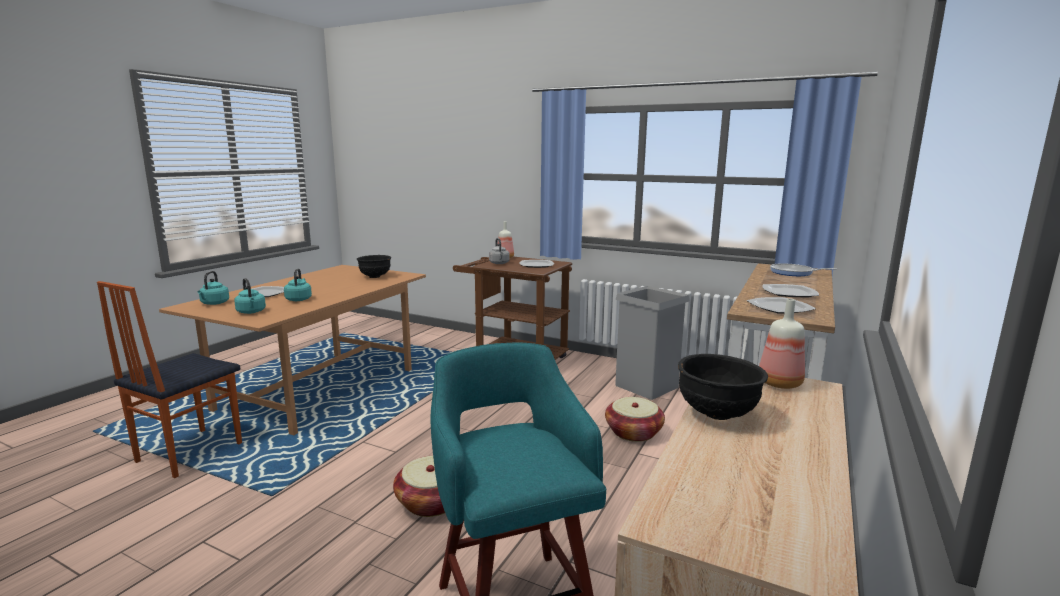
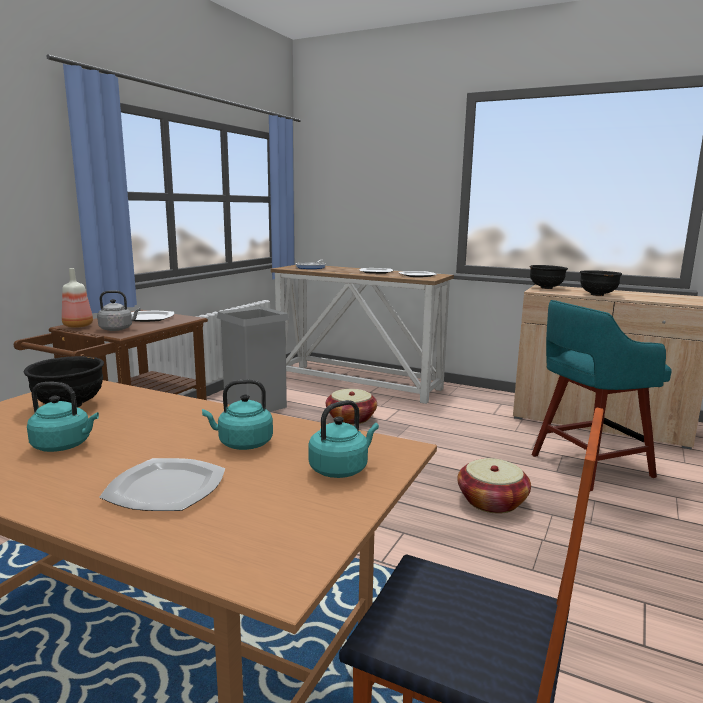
camera: 90 degrees left, 0 degrees up
turquoise kettle [198,271,229,305] -> turquoise kettle moved to [27,382,99,452]
bottle [759,299,805,389] -> black bowl [530,265,568,289]

